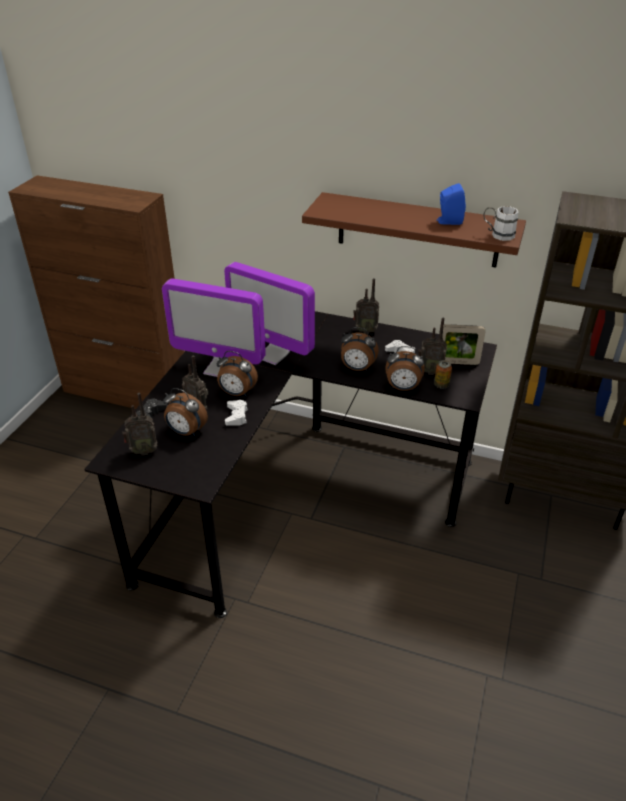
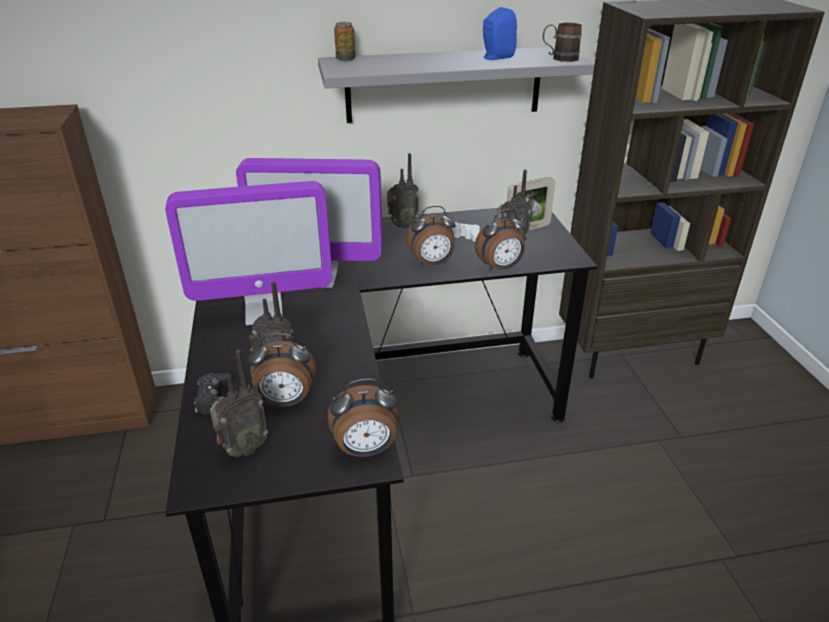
camera: 30 degrees left, 5 degrees down
alarm clock [217,351,258,396] -> alarm clock moved to [327,379,398,457]
white game controller [225,400,248,426] -> none
brown shelf [302,192,526,268] -> grey shelf [318,47,594,123]
can [434,360,452,389] -> can moved to [334,22,355,61]
white mug [484,206,519,241] -> brown mug [543,22,582,62]

